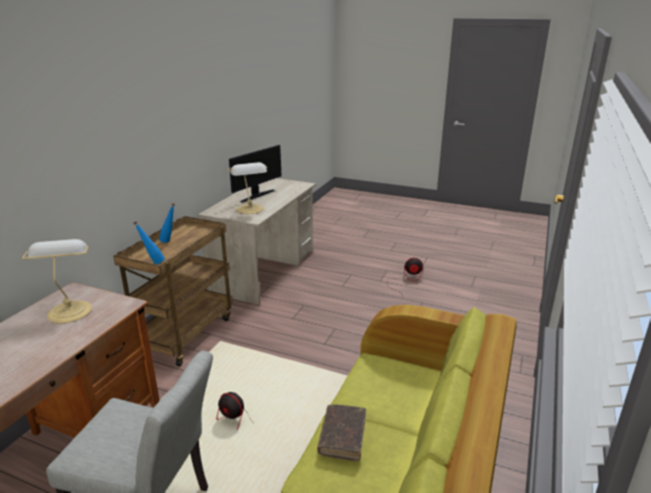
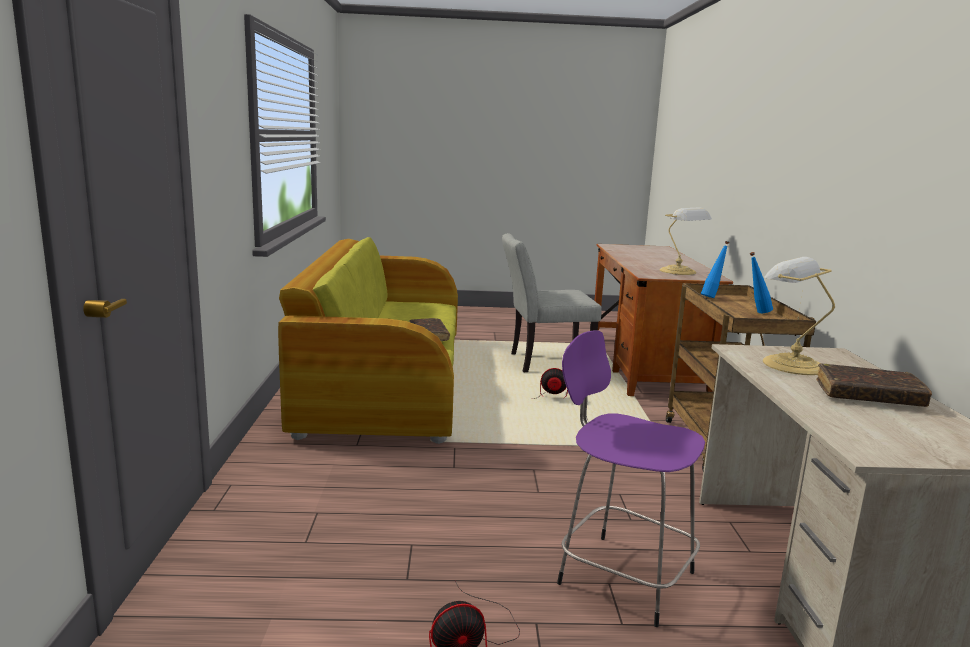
camera: 155 degrees right, 10 degrees down
monitor [229,145,282,203] -> brown book [816,363,932,407]
none -> purple stool [557,330,705,627]

